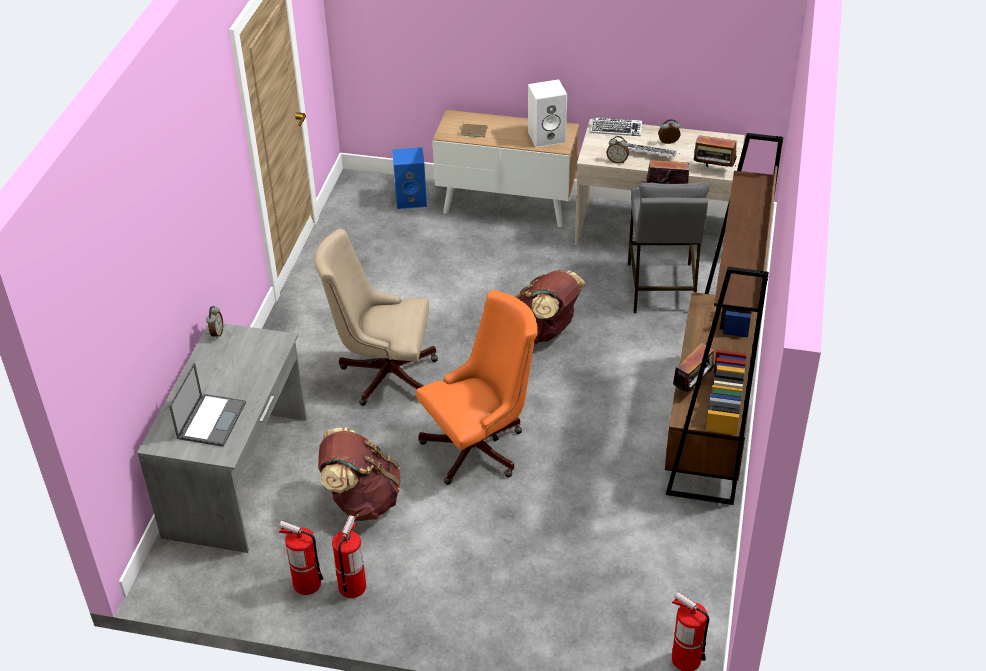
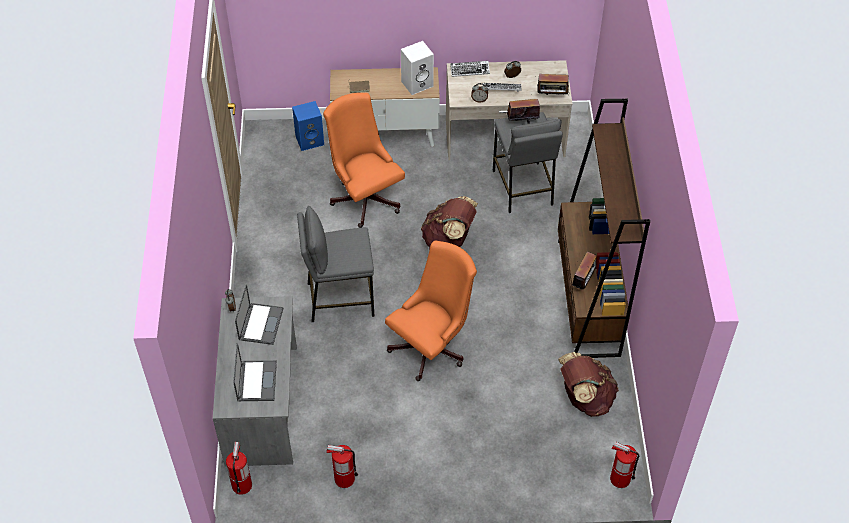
camera: 15 degrees left, 10 degrees up
beige office chair [314,229,438,406] -> grey stool [297,206,375,322]
brown backpack [318,427,400,521] -> brown backpack moved to [558,352,619,417]
fire extinguisher [332,515,366,598] -> fire extinguisher moved to [226,442,252,495]
none -> laptop [235,284,283,345]
none -> orange office chair [323,93,405,228]

